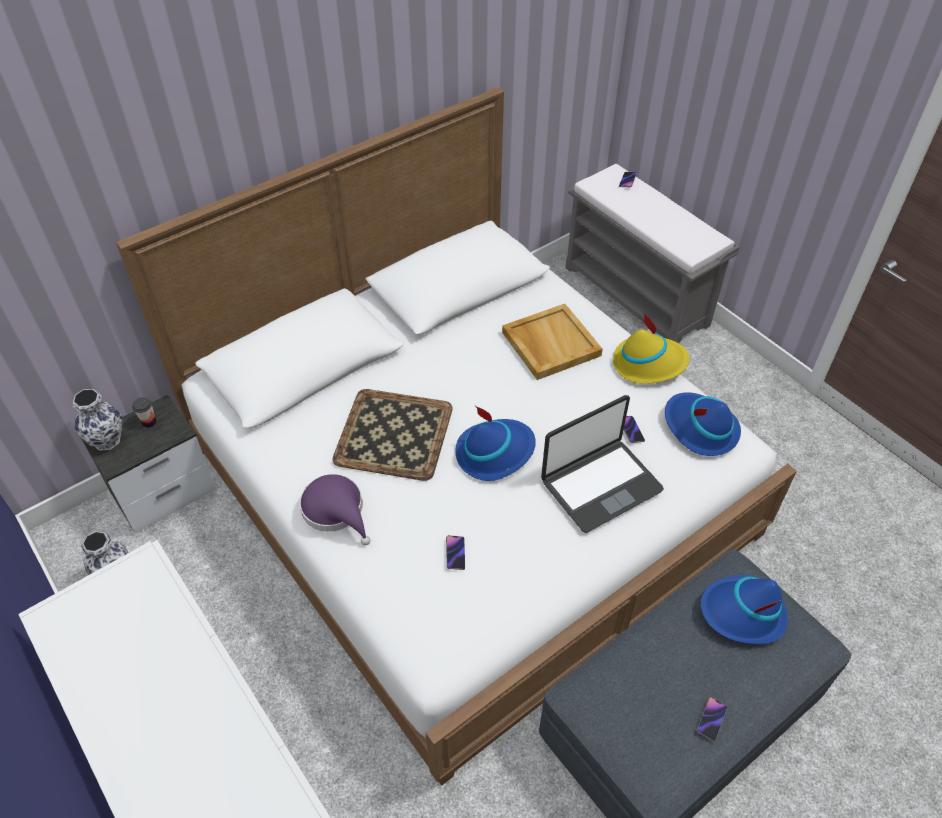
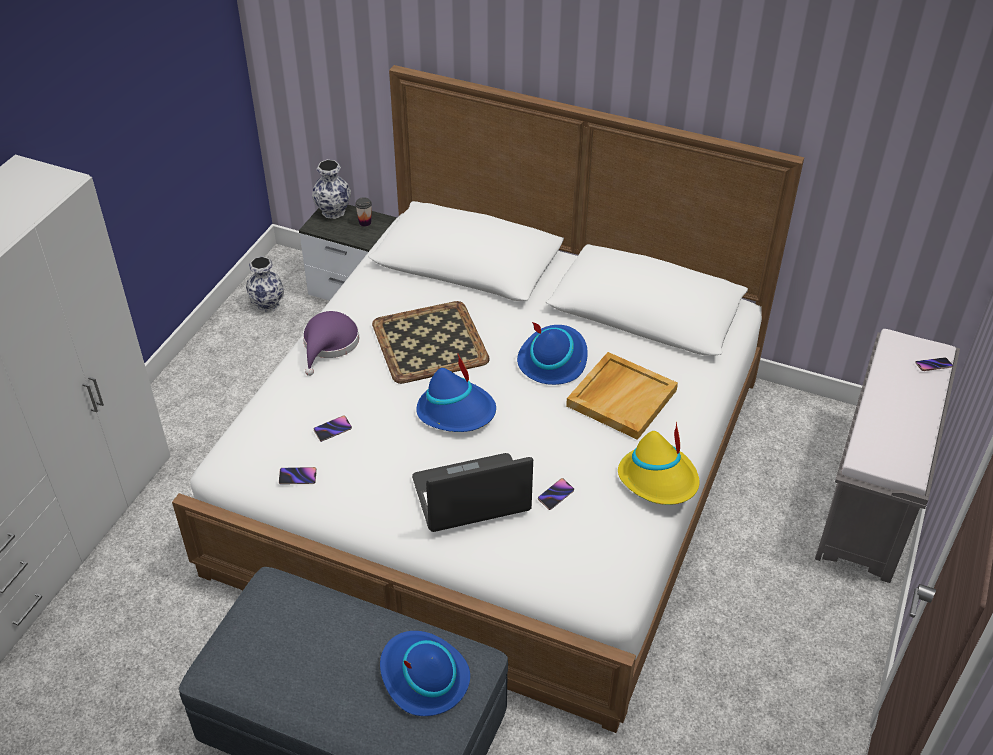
camera: 60 degrees right, 5 degrees down
laptop [541,395,664,533] -> laptop turned 135 degrees clockwise [412,453,533,532]
blue hat [665,392,741,456] -> blue hat moved to [517,322,588,385]
phone [697,697,727,742] -> phone moved to [279,467,317,484]

